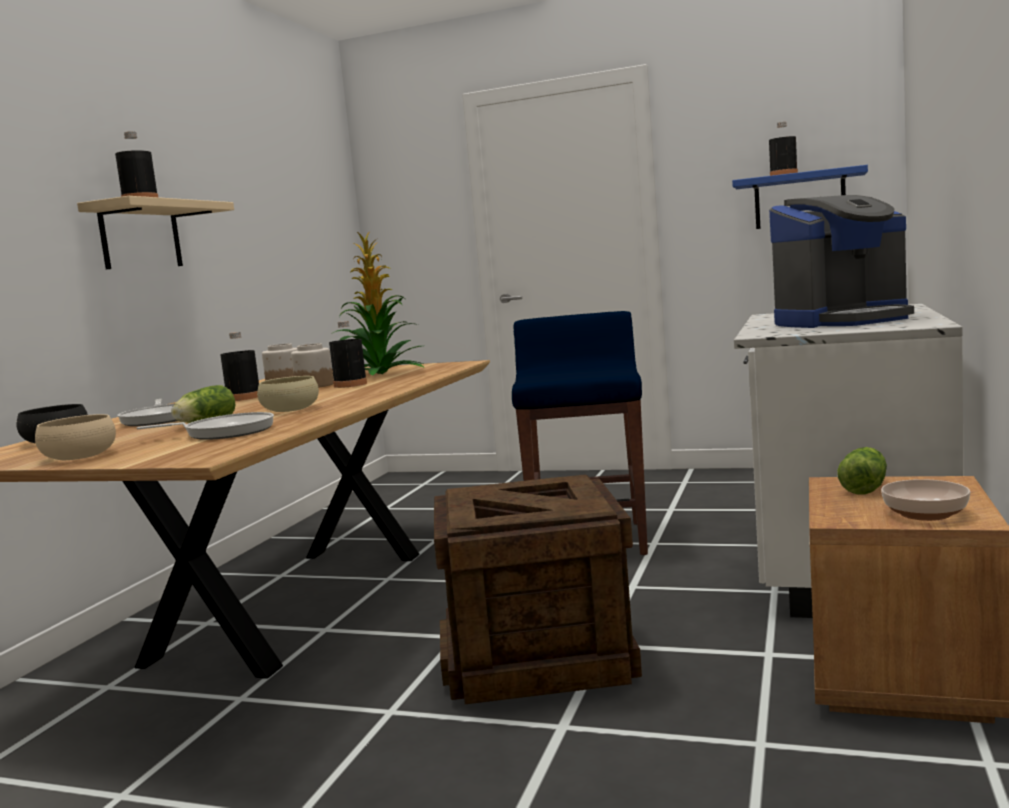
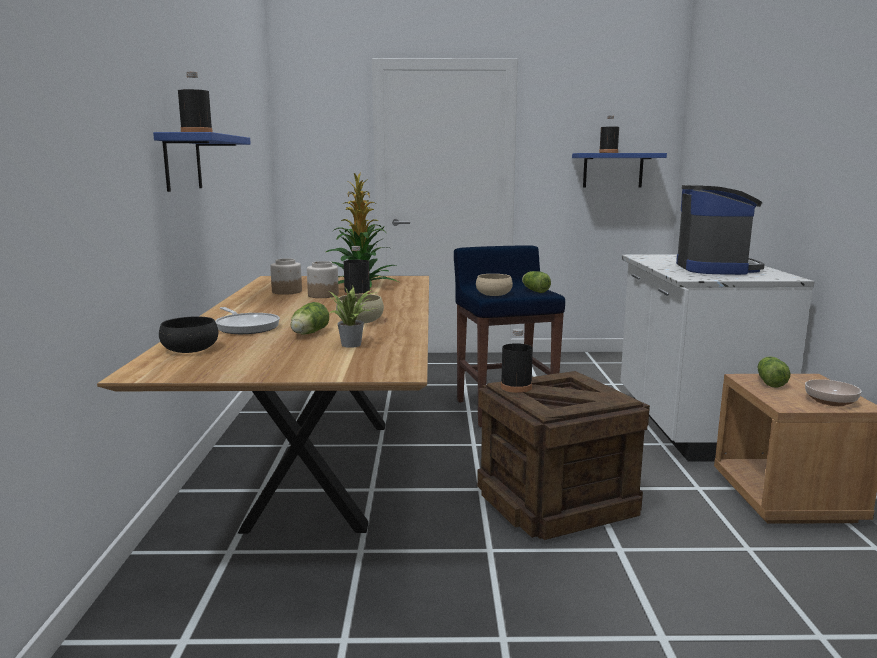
camera: 20 degrees left, 5 degrees up
beige bowl [35,414,116,460] -> beige bowl moved to [476,274,513,296]
beige shelf [77,196,234,269] -> blue shelf [153,132,251,192]
frying pan [137,412,274,440] -> potted plant [330,286,372,348]
black bottle [220,332,259,401] -> black bottle moved to [501,329,533,393]
coffee machine [769,195,914,328] -> coffee machine turned 45 degrees counterclockwise [676,185,765,275]
none -> lettuce [522,271,551,293]

